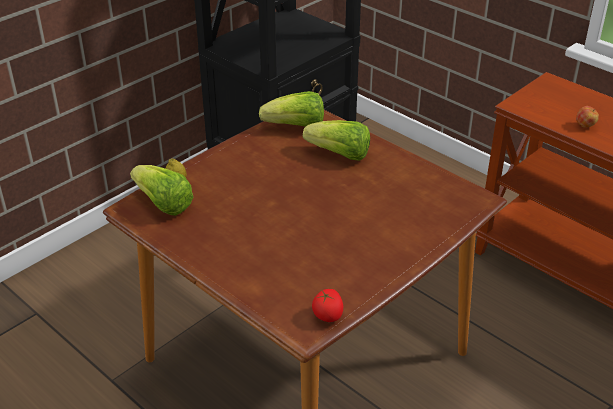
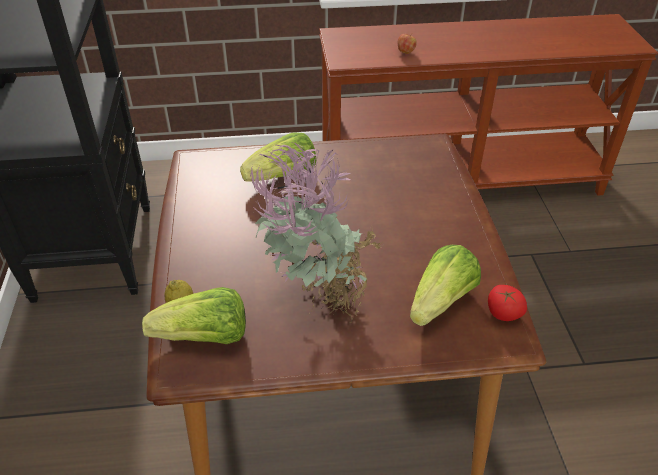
camera: 50 degrees left, 5 degrees up
lettuce [259,91,324,126] -> lettuce moved to [410,245,481,326]
none -> potted plant [250,142,384,324]

